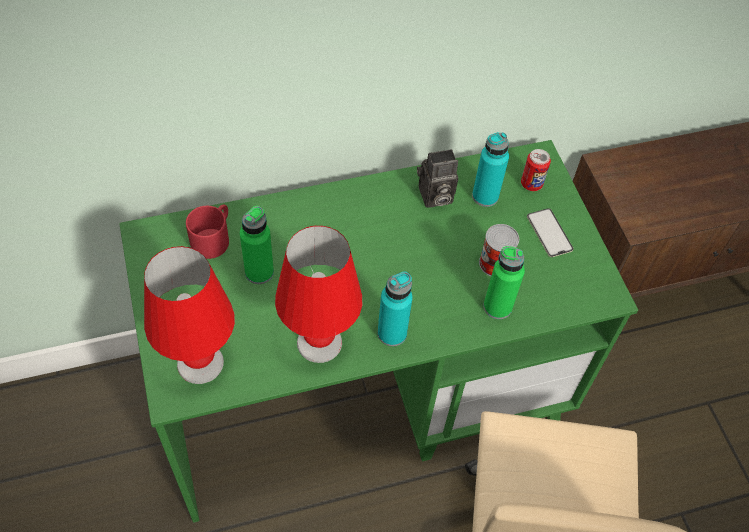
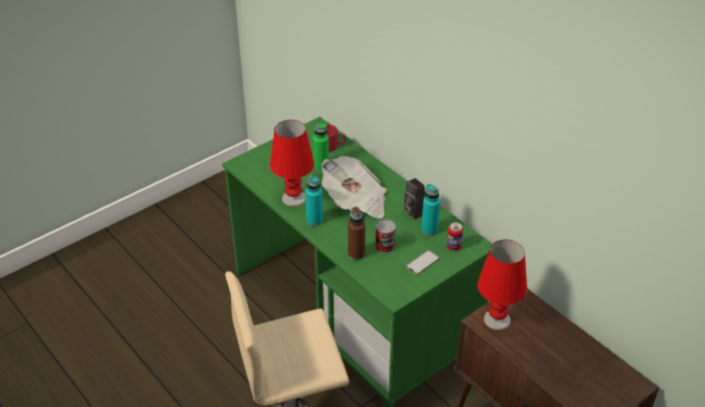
camera: 70 degrees right, 15 degrees down
red table lamp [144,246,235,384] -> red table lamp moved to [477,240,527,330]
green bottle [483,246,525,319] -> brown bottle [348,207,365,260]
none -> newspaper [321,156,387,219]

